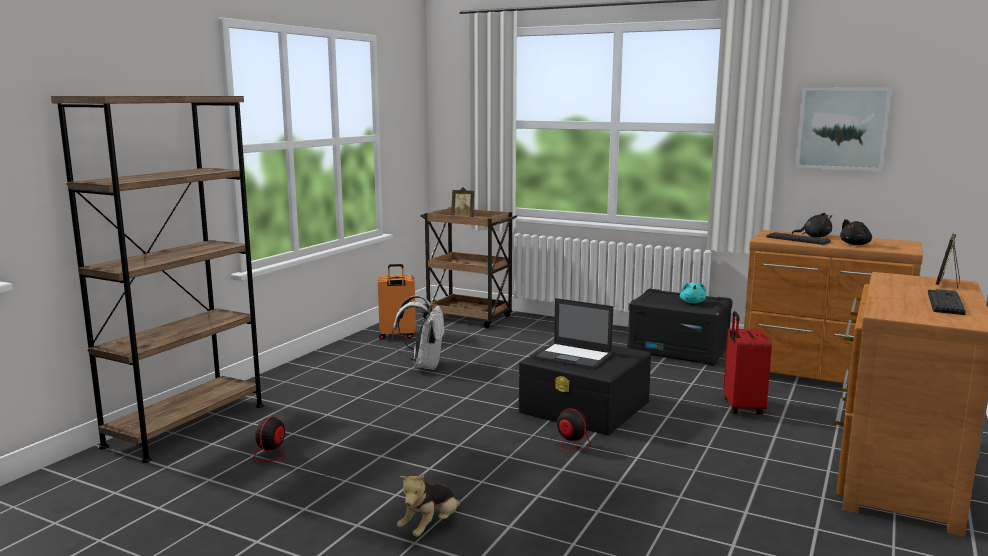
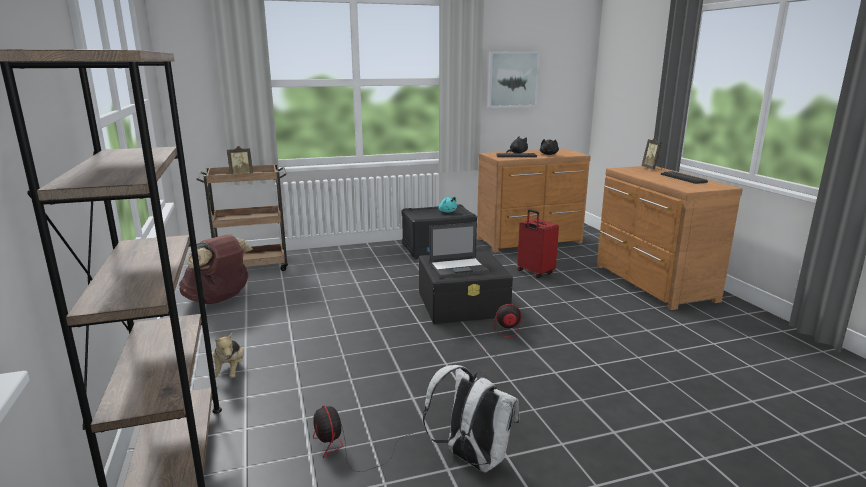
camera: 45 degrees left, 5 degrees up
orange suitcase [378,264,416,339] -> brown backpack [179,234,253,304]
white backpack [392,295,446,370] -> white backpack moved to [423,365,520,472]
plush toy [397,473,461,537] -> plush toy moved to [213,333,244,378]

